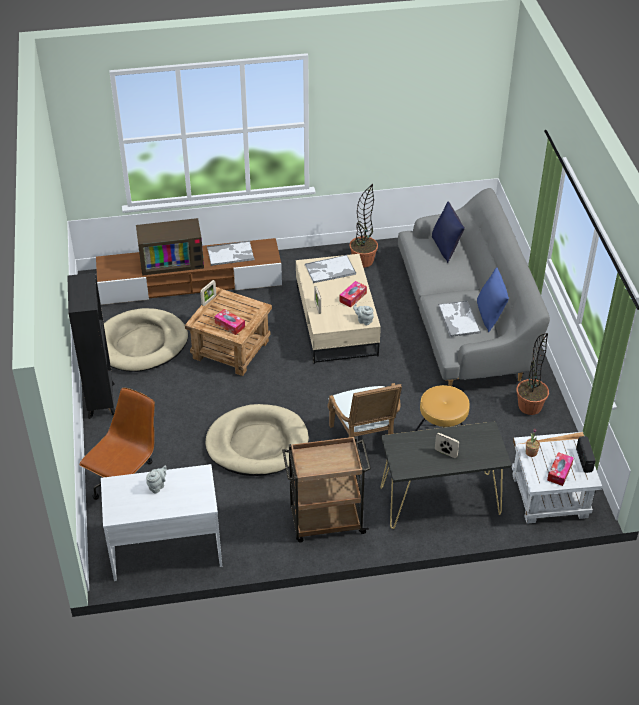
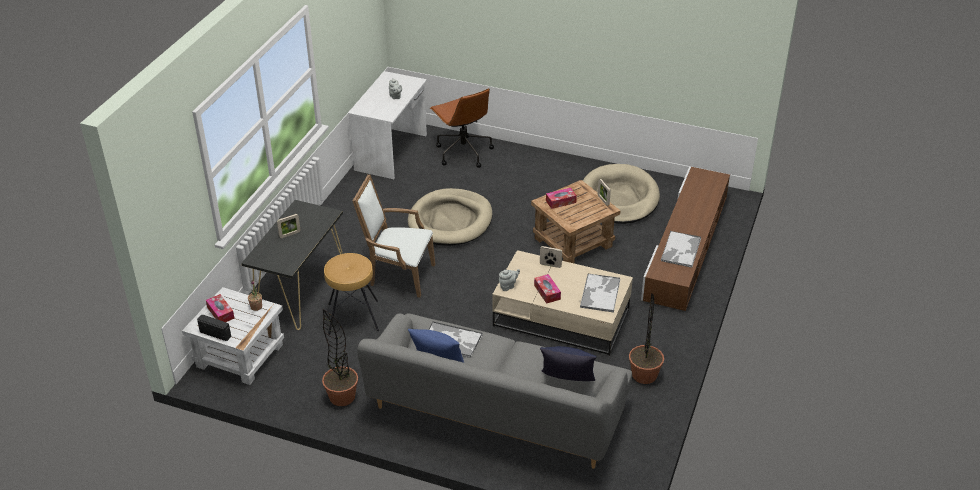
camera: 120 degrees right, 5 degrees down
black bookcase [67,273,115,419] -> none
television [136,218,204,276] -> none
brown cart [282,436,371,542] -> none

